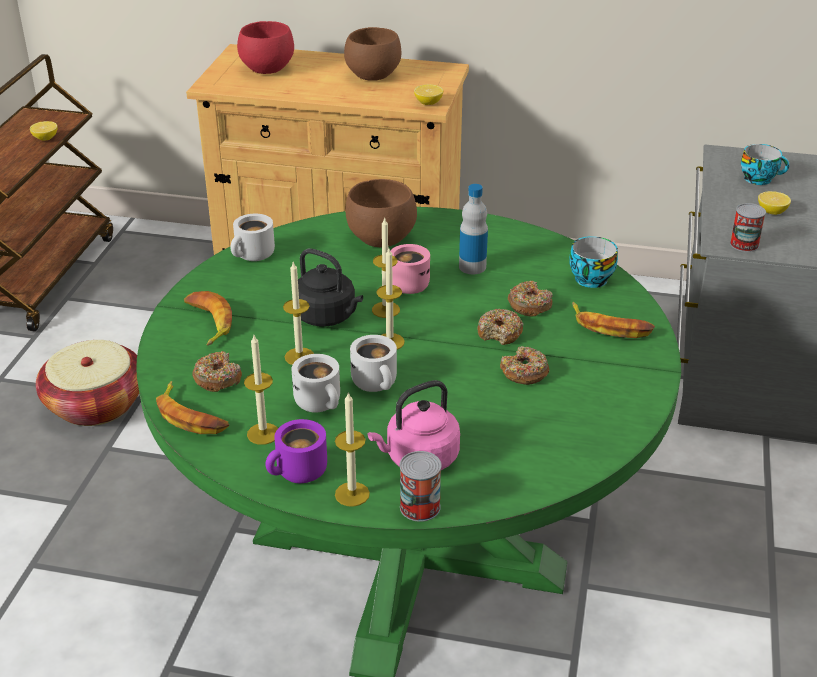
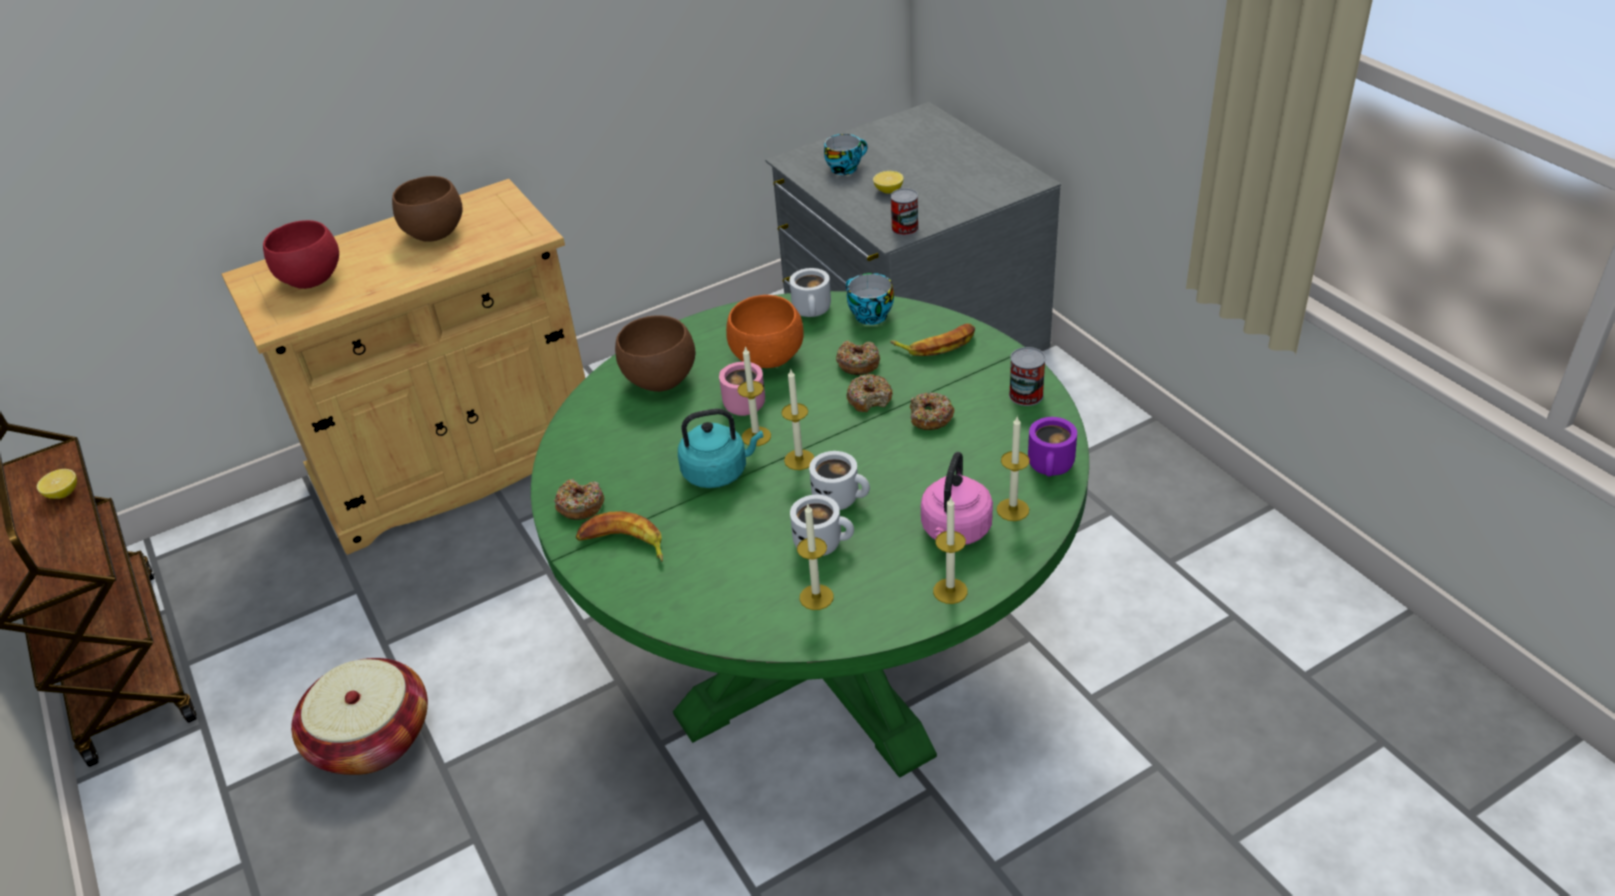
camera: 40 degrees left, 5 degrees up
banana [156,381,229,434] -> none
donut [192,351,242,392] -> donut moved to [554,479,604,520]
white mug [230,214,275,261] -> white mug moved to [789,268,831,317]
purple mug [266,419,327,483] -> purple mug moved to [1028,417,1077,476]
candle [283,262,314,365] -> candle moved to [997,417,1030,521]
black kettle [298,249,363,327] -> turquoise kettle [678,409,763,488]
can [400,451,441,522] -> can moved to [1009,347,1046,406]
lemon [414,84,443,105] -> none
bottle [459,184,488,274] -> orange bowl [726,295,804,368]

